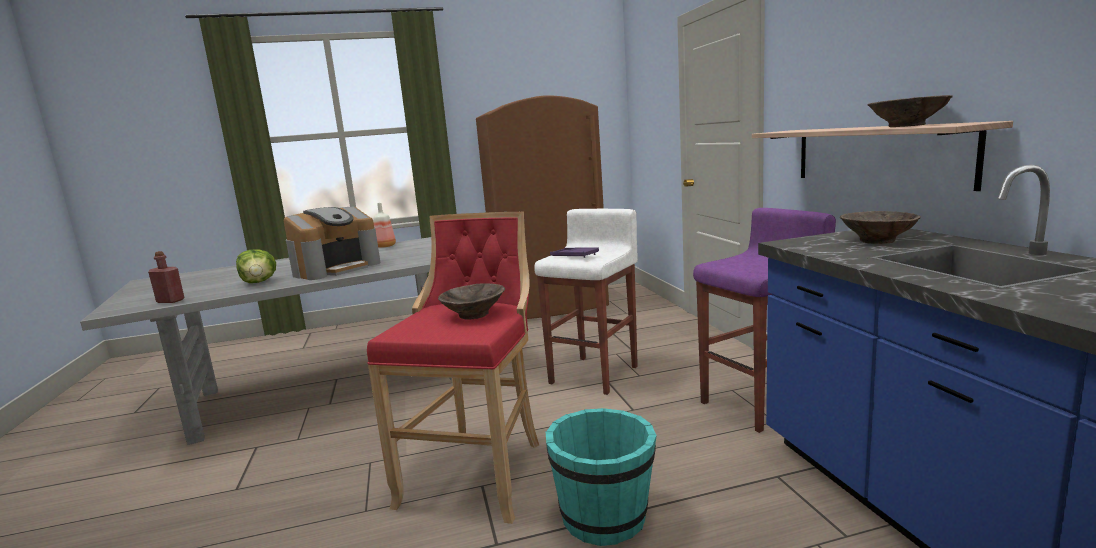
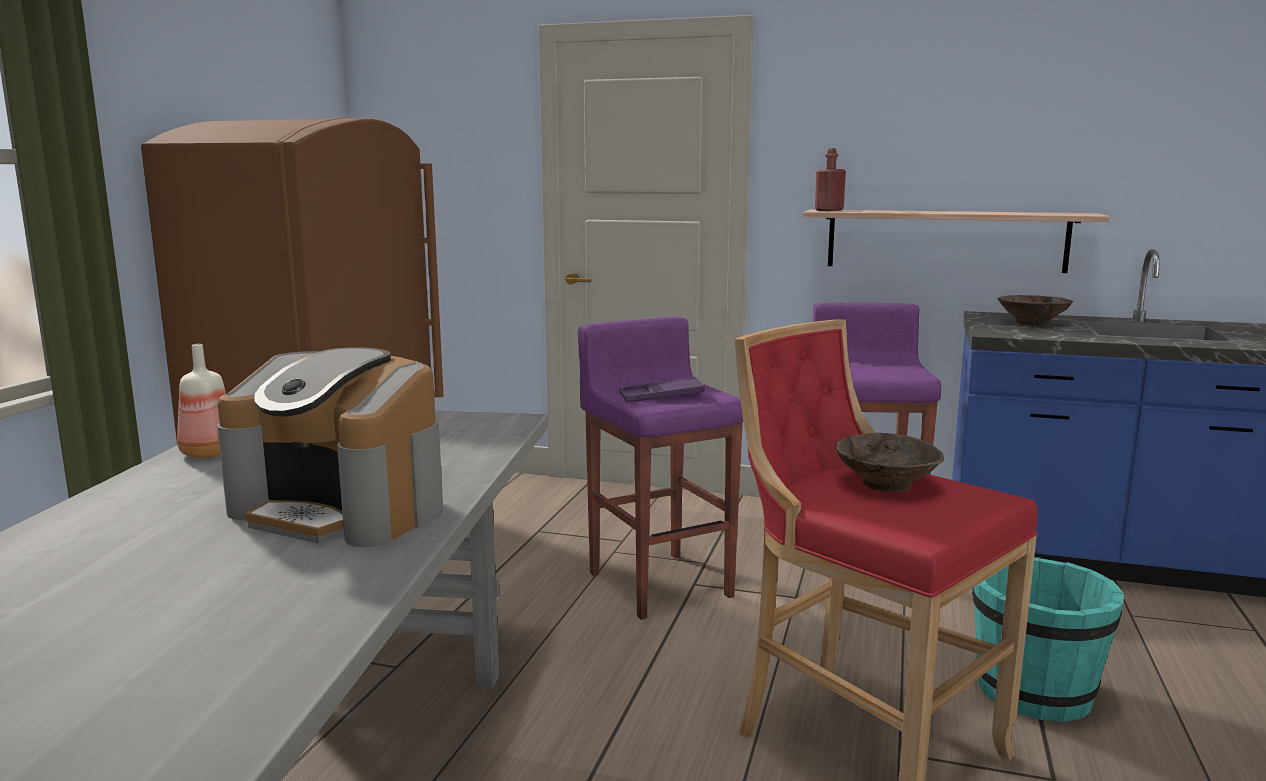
camera: 60 degrees left, 0 degrees up
red bottle [148,251,185,303] -> red bottle moved to [815,148,846,211]
lettuce [236,249,276,283] -> none
coffee machine [284,207,381,280] -> coffee machine turned 135 degrees clockwise [217,347,443,547]
white stool [534,209,638,395] -> purple stool [578,317,743,620]
brown bowl [867,95,953,127] -> none

